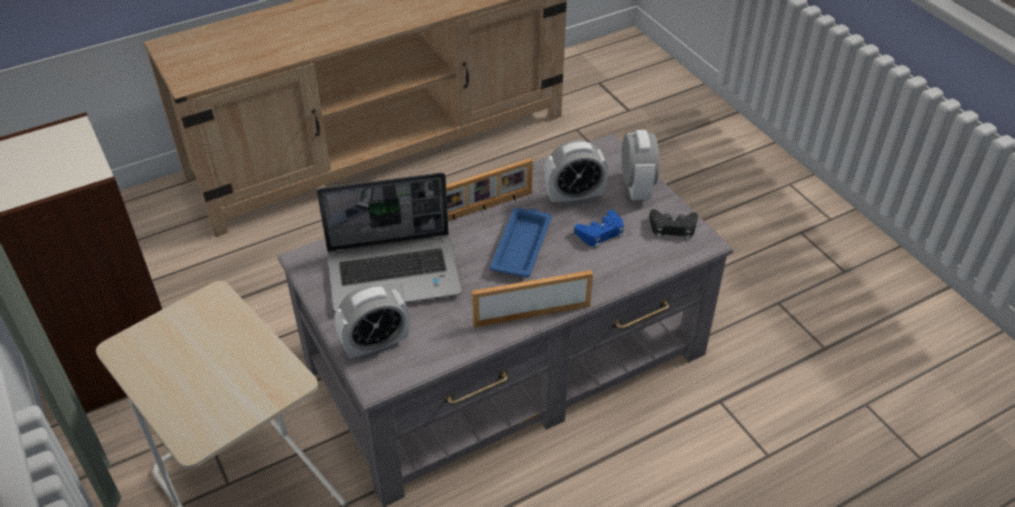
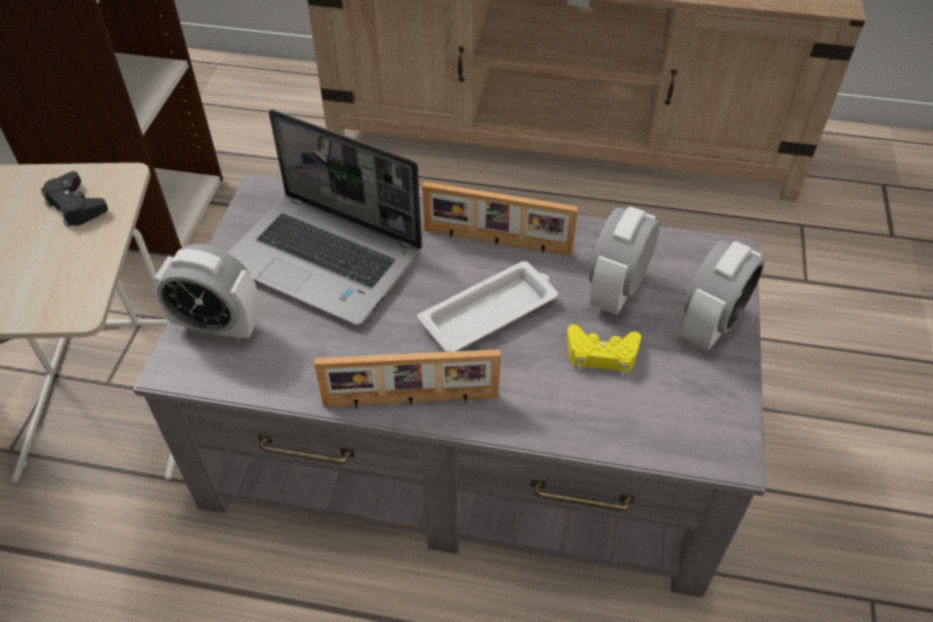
camera: 40 degrees right, 5 degrees up
picture frame [472,270,593,328] -> picture frame turned 150 degrees clockwise [314,349,501,409]
blue tray [490,208,552,277] -> white tray [417,261,558,352]
alarm clock [544,140,608,206] -> alarm clock turned 90 degrees clockwise [589,206,660,315]
blue game controller [574,210,624,248] -> yellow game controller [567,325,641,377]
black game controller [649,209,698,240] -> black game controller moved to [41,171,108,228]

